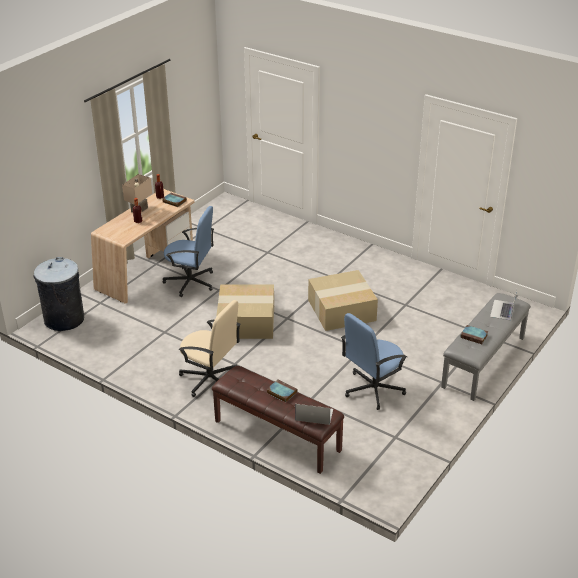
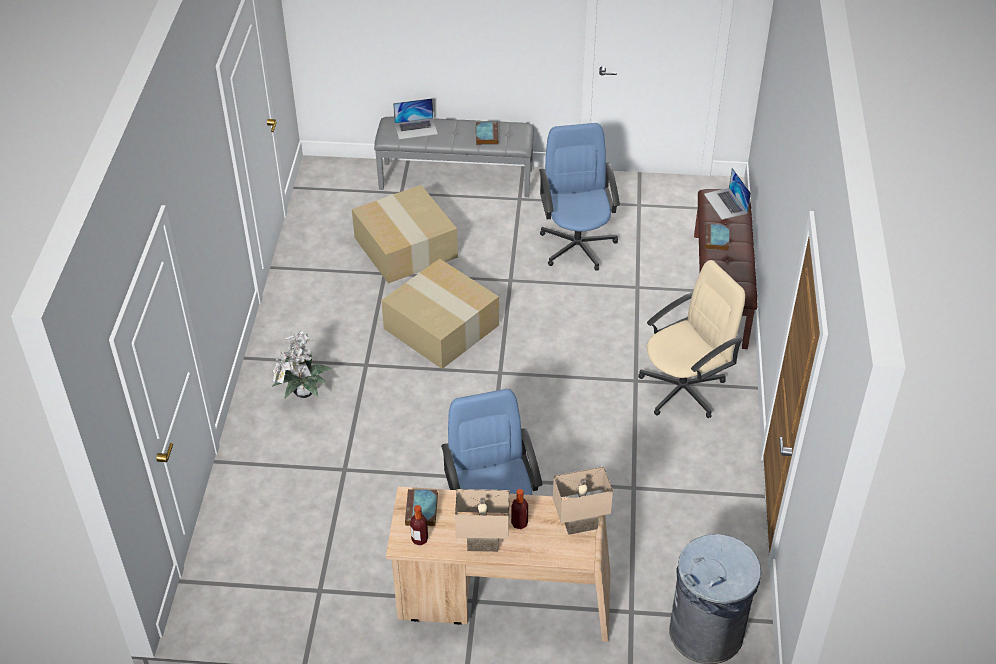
camera: 120 degrees left, 10 degrees up
beige office chair [179,300,241,397] -> beige office chair turned 60 degrees clockwise [638,260,745,418]
cardboard box [216,284,274,339] -> cardboard box moved to [352,185,458,284]
blue office chair [341,313,407,410] -> blue office chair turned 120 degrees counterclockwise [539,123,620,271]
none -> potted plant [272,330,332,398]
none -> beige table lamp [553,466,613,535]

